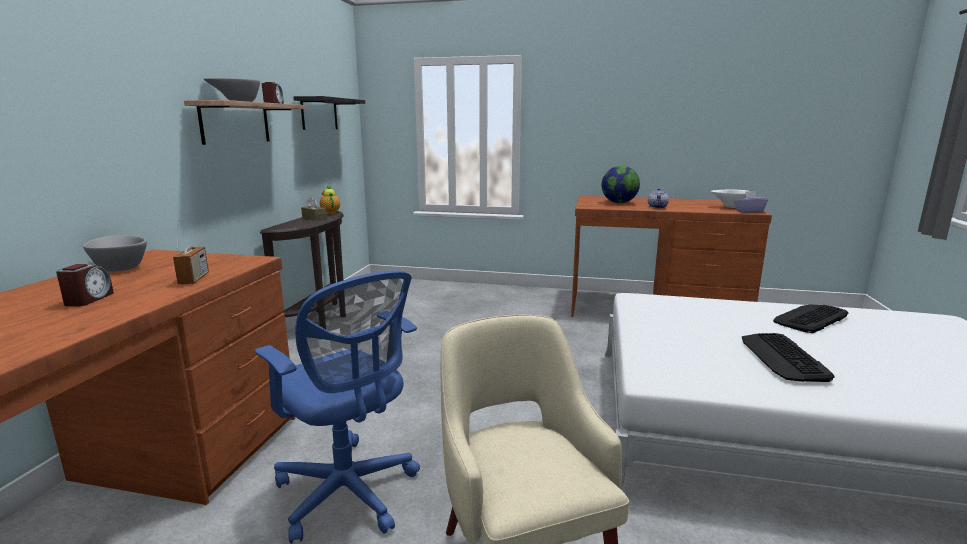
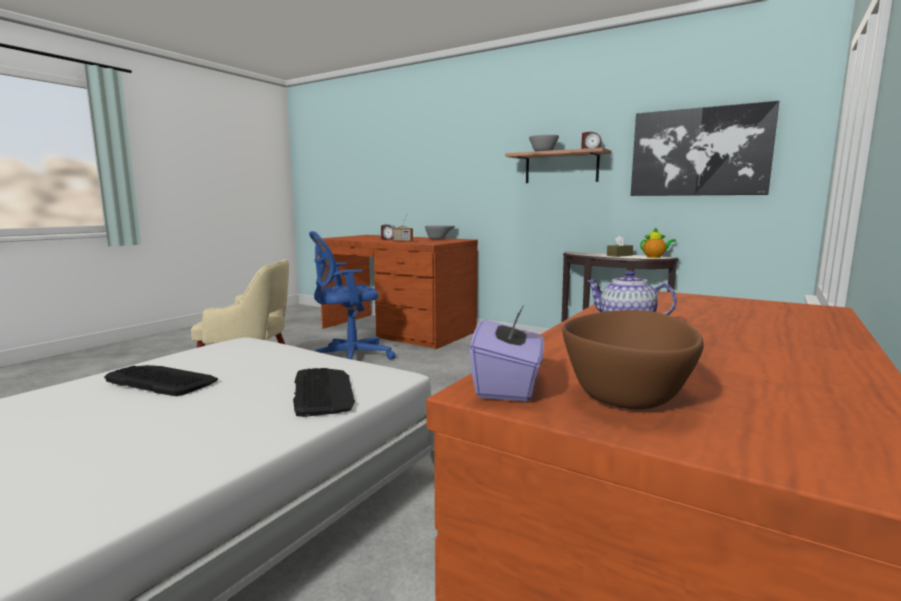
camera: 110 degrees right, 5 degrees down
black shelf [293,96,365,130] -> picture [631,101,779,196]
globe [601,166,640,203] -> none
white bowl [711,190,747,208] -> brown bowl [562,310,704,409]
keyboard [773,304,848,333] -> keyboard moved to [293,368,355,417]

